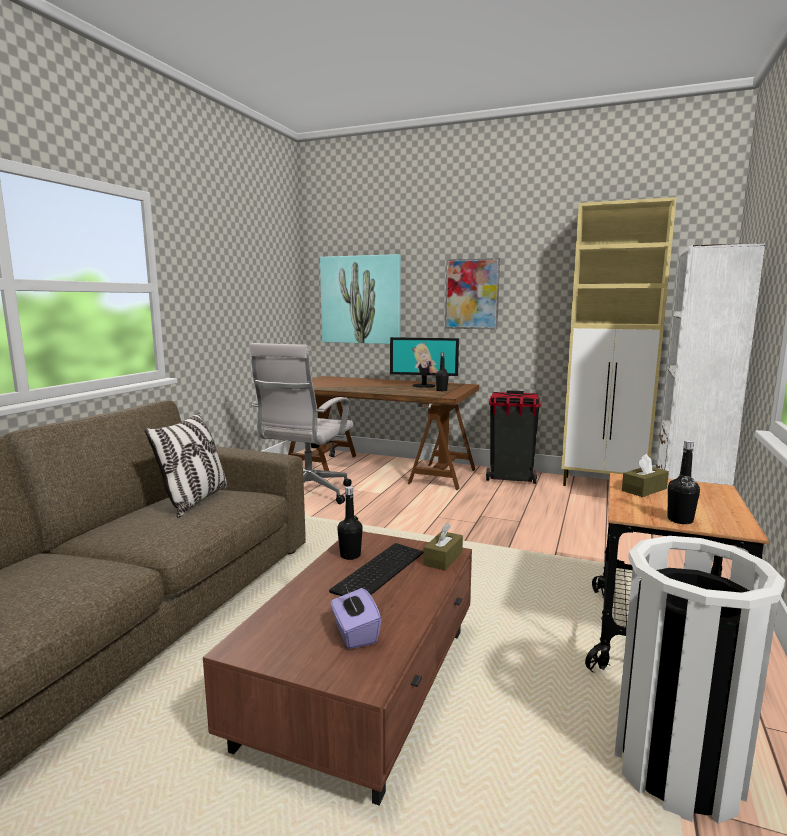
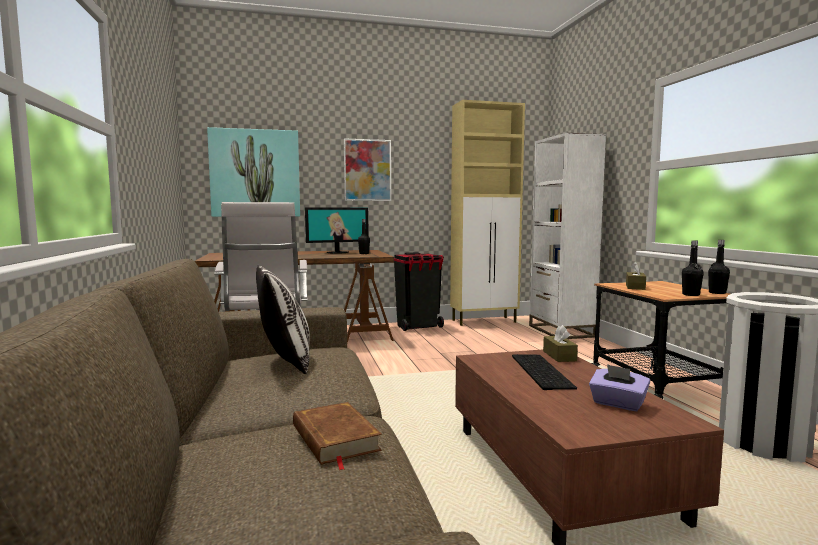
camera: 35 degrees left, 5 degrees down
black bottle [337,486,363,560] -> black bottle moved to [708,240,730,294]
none -> brown book [293,402,382,470]

